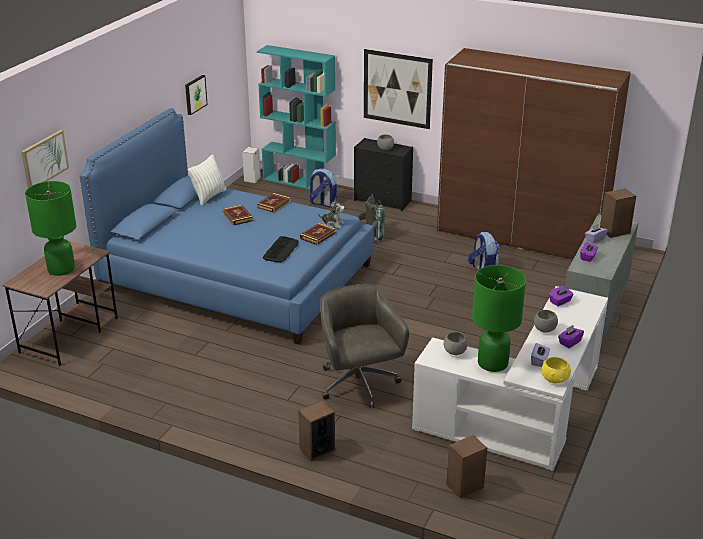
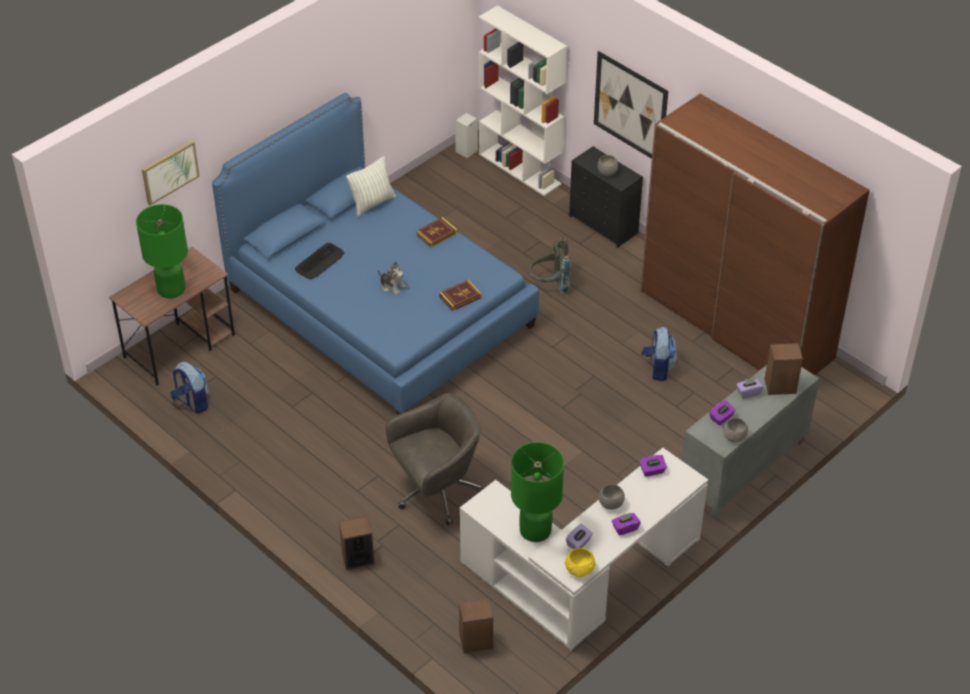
camera: 20 degrees right, 15 degrees up
picture [185,75,208,115] -> none
book [223,205,253,225] -> none
turquoise bookcase [257,45,336,190] -> white bookcase [479,5,567,196]
keyboard [263,236,298,262] -> keyboard moved to [295,243,344,279]
backpack [309,169,337,207] -> backpack moved to [170,362,208,414]
plush toy [318,198,345,229] -> plush toy moved to [378,262,406,295]
grey office chair [320,284,409,408] -> grey office chair turned 60 degrees clockwise [386,393,482,526]
grey bowl [444,332,468,355] -> grey bowl moved to [723,418,748,443]

